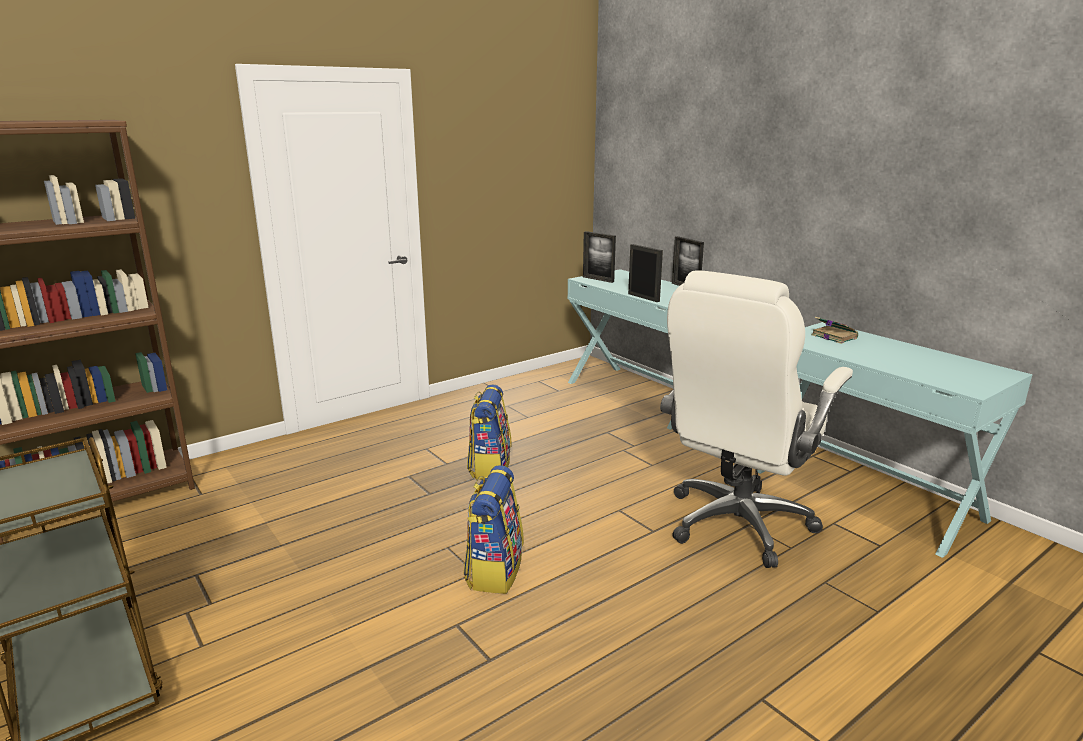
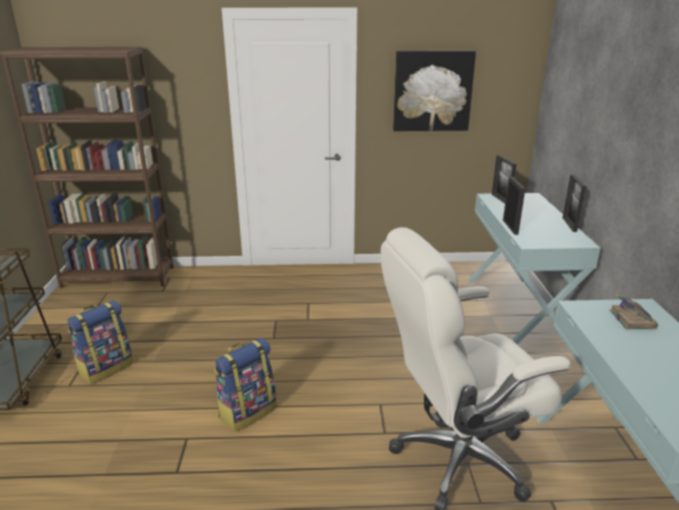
camera: 35 degrees right, 5 degrees up
backpack [467,385,512,480] -> backpack moved to [68,300,133,384]
none -> picture [393,51,476,131]

